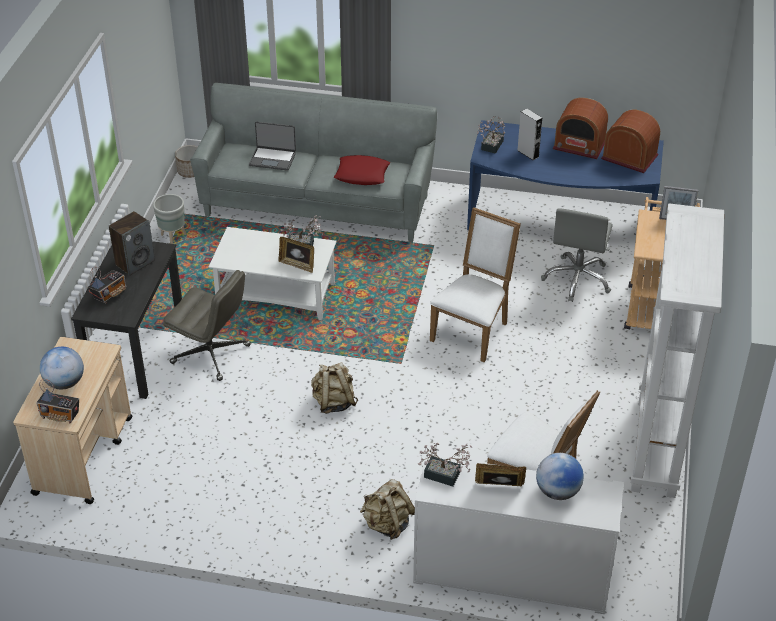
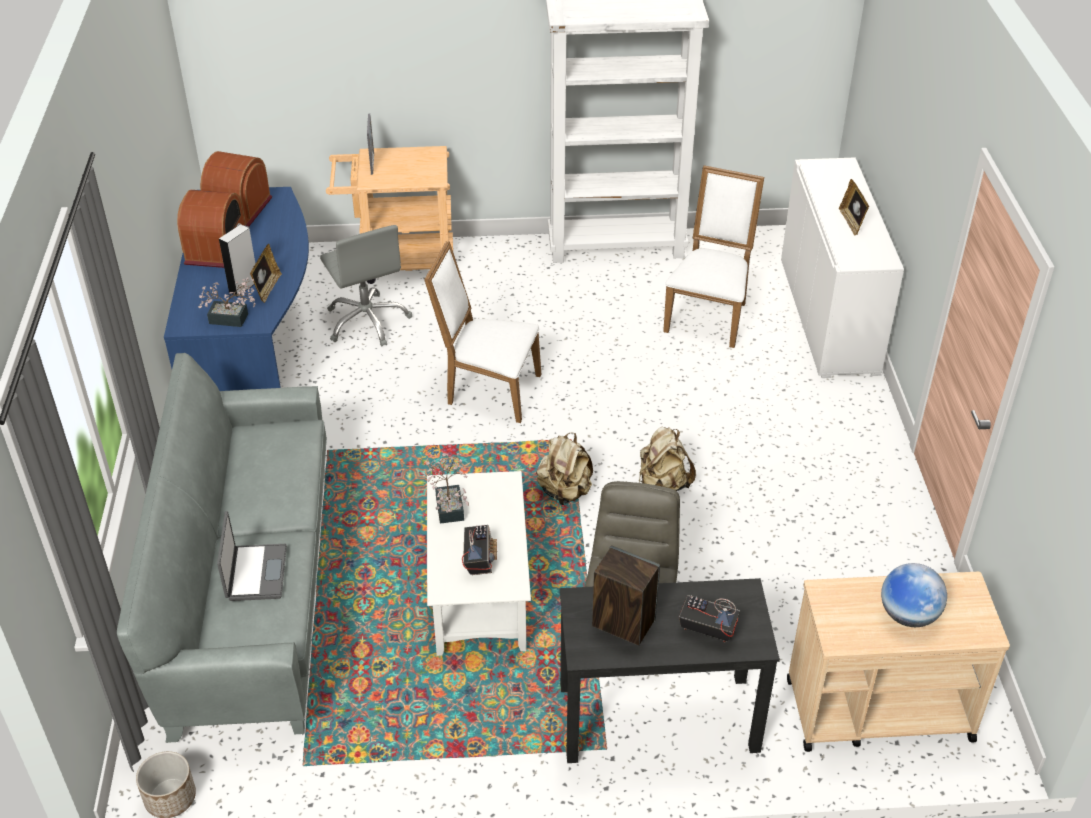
camera: 105 degrees left, 0 degrees up
radio [36,379,79,424] -> radio moved to [462,525,497,575]
grey planter [153,194,186,244] -> none
picture frame [278,237,314,273] -> picture frame moved to [250,244,282,303]
red pillow [334,155,390,185] -> none
beige backpack [360,479,415,540] -> beige backpack moved to [536,432,593,505]
potted plant [418,443,472,486] -> none
globe [536,453,584,500] -> none
grey office chair [541,208,613,302] -> grey office chair turned 60 degrees clockwise [320,225,412,346]

